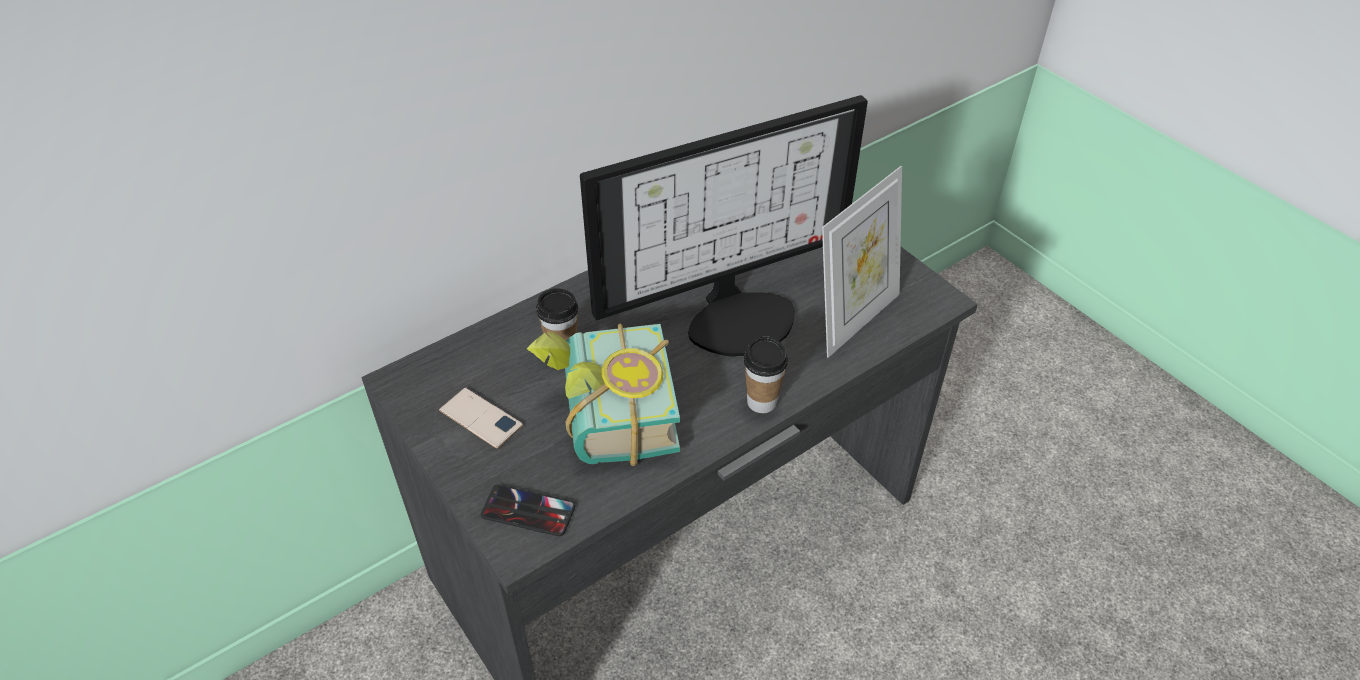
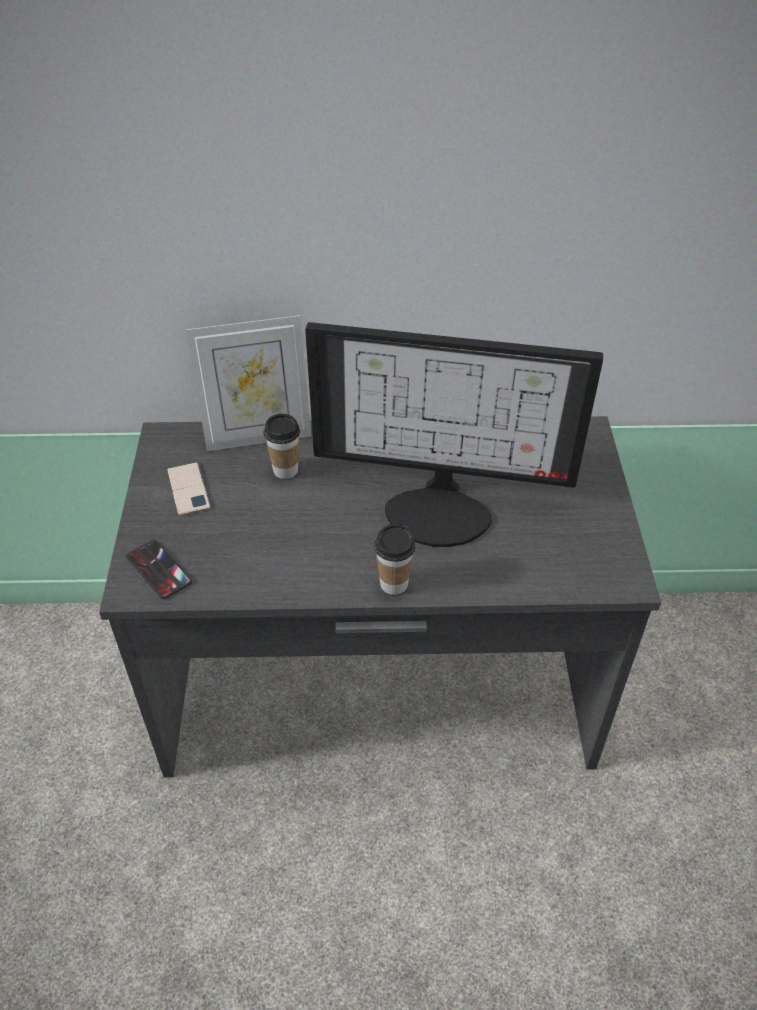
camera: 35 degrees right, 0 degrees up
book [527,324,680,466] -> none
picture frame [822,166,902,358] -> picture frame moved to [186,315,311,451]

